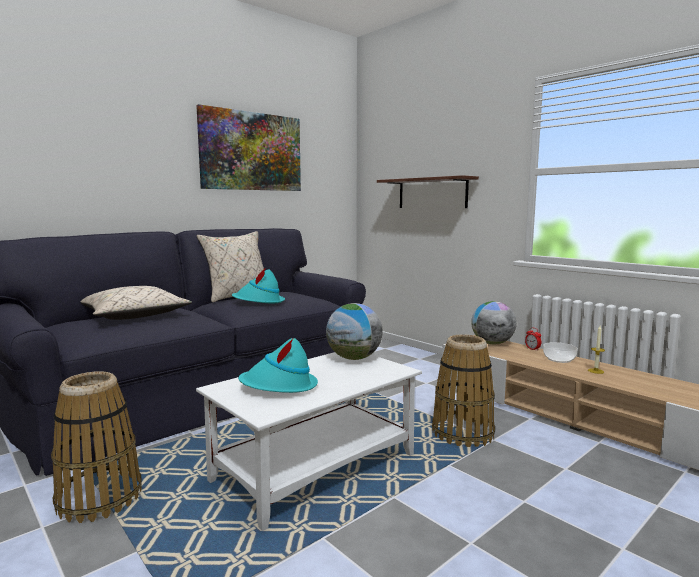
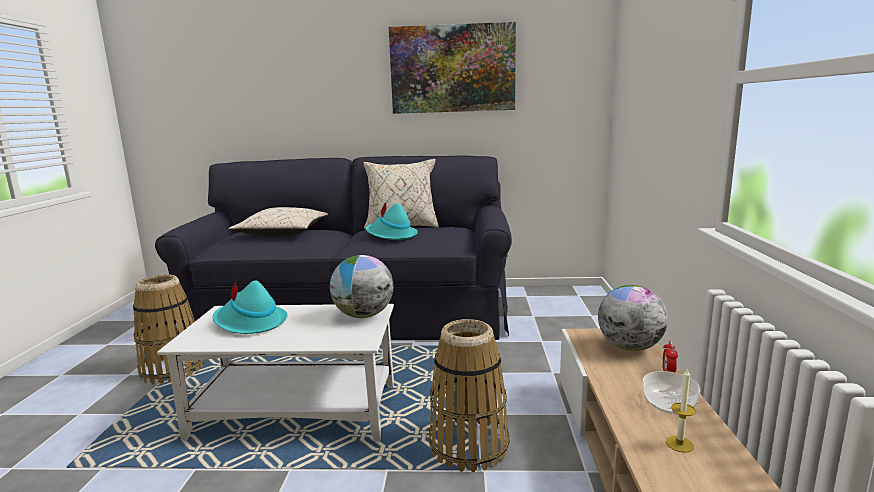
camera: 45 degrees right, 5 degrees up
shelf [377,175,479,208] -> none

